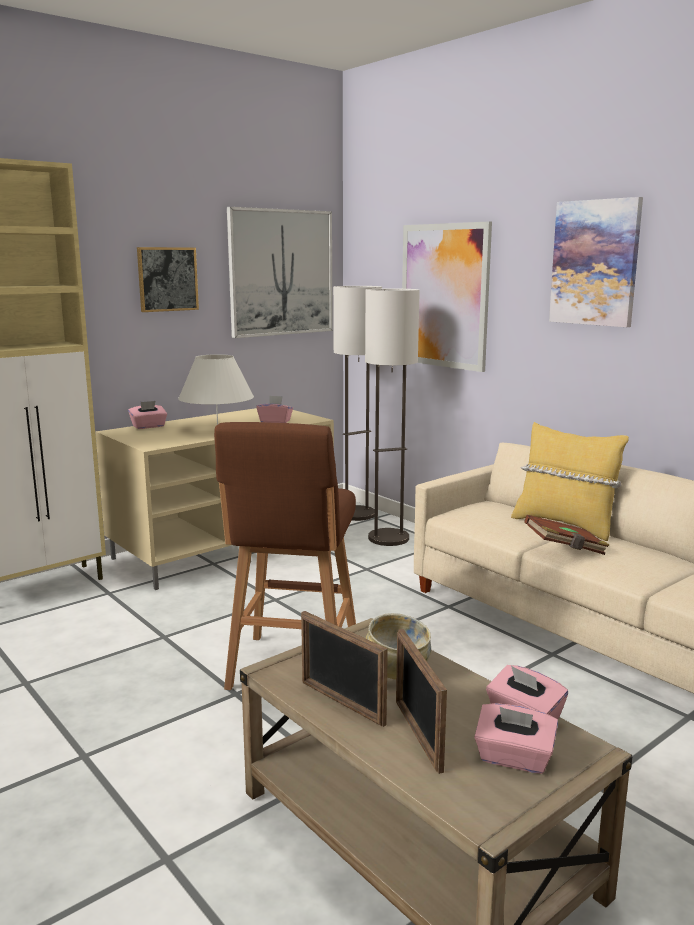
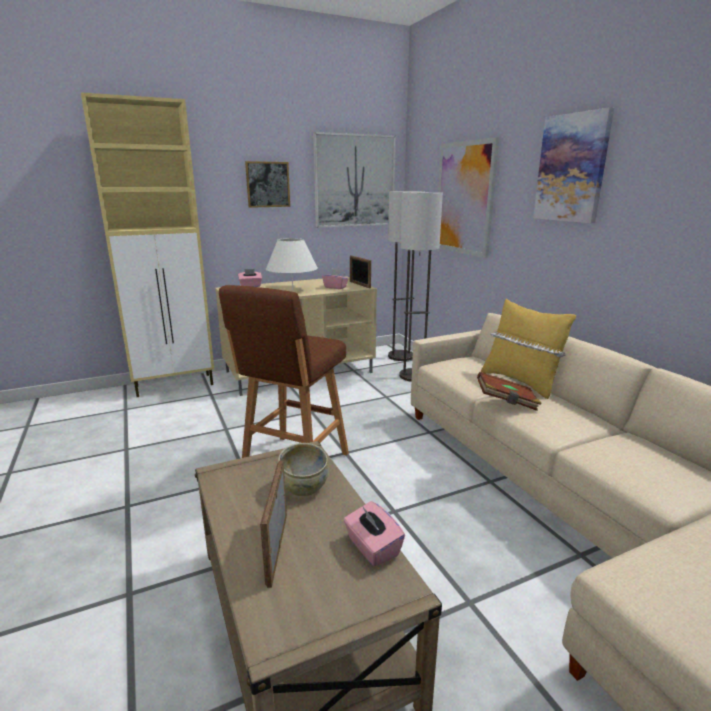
camera: 15 degrees right, 5 degrees up
picture frame [301,611,388,727] -> picture frame moved to [350,255,371,288]
pink tissue box [474,703,558,774] -> none

